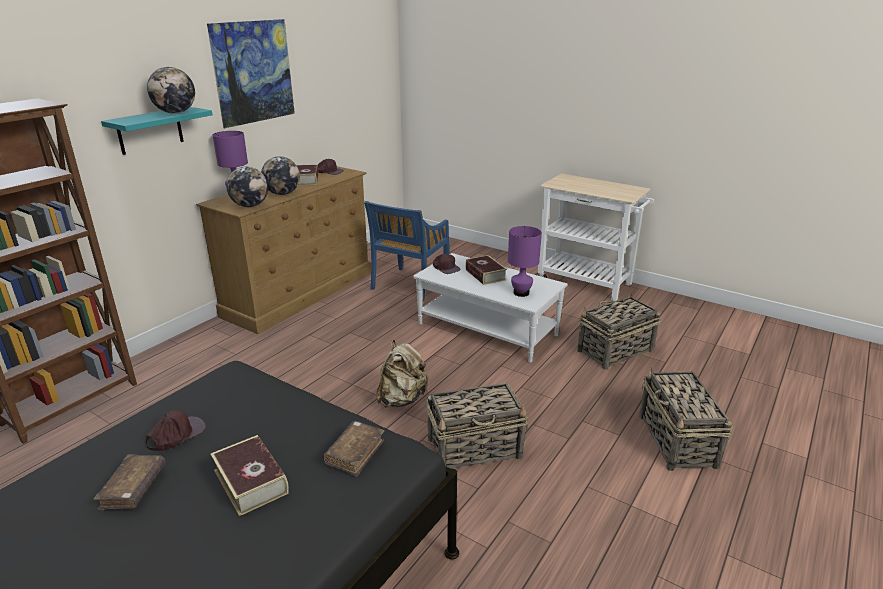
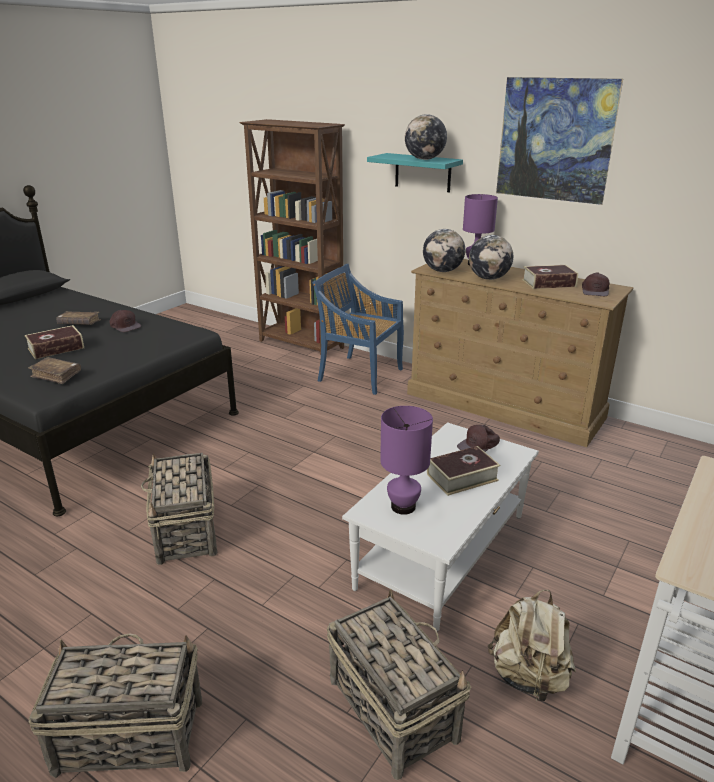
camera: 90 degrees right, 0 degrees up
blue chair [364,201,450,301] -> blue chair moved to [312,264,404,395]
beige backpack [376,340,428,408] -> beige backpack moved to [488,590,576,703]

